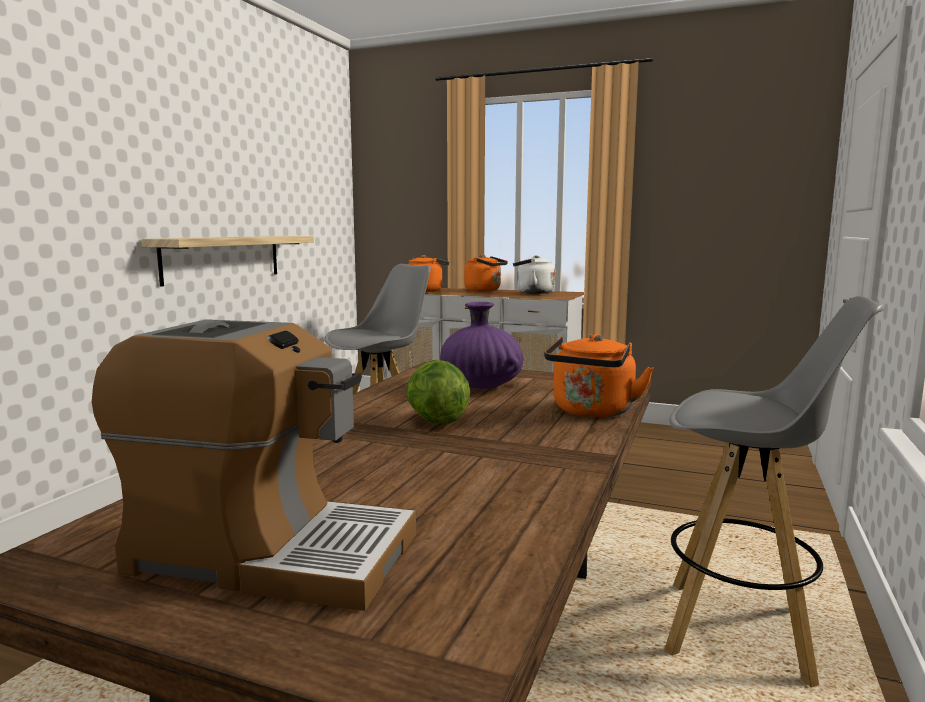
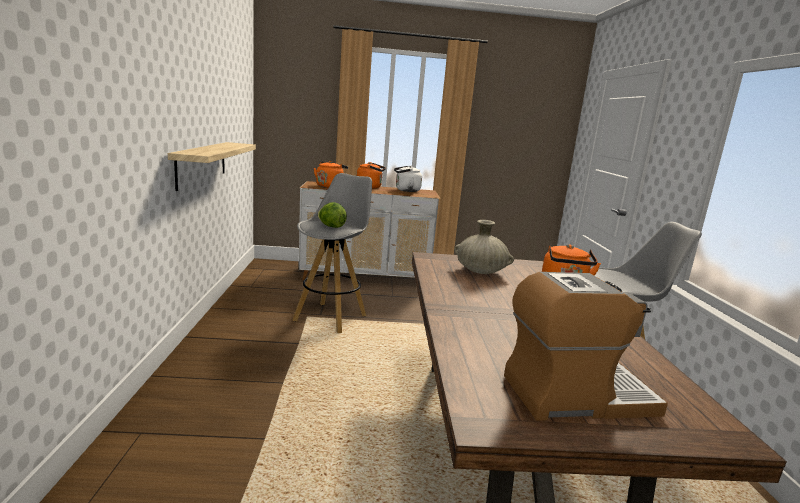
camera: 25 degrees left, 5 degrees up
lettuce [406,360,470,424] -> lettuce moved to [318,202,347,228]
purple vase [440,302,523,389] -> beige vase [454,220,514,274]

